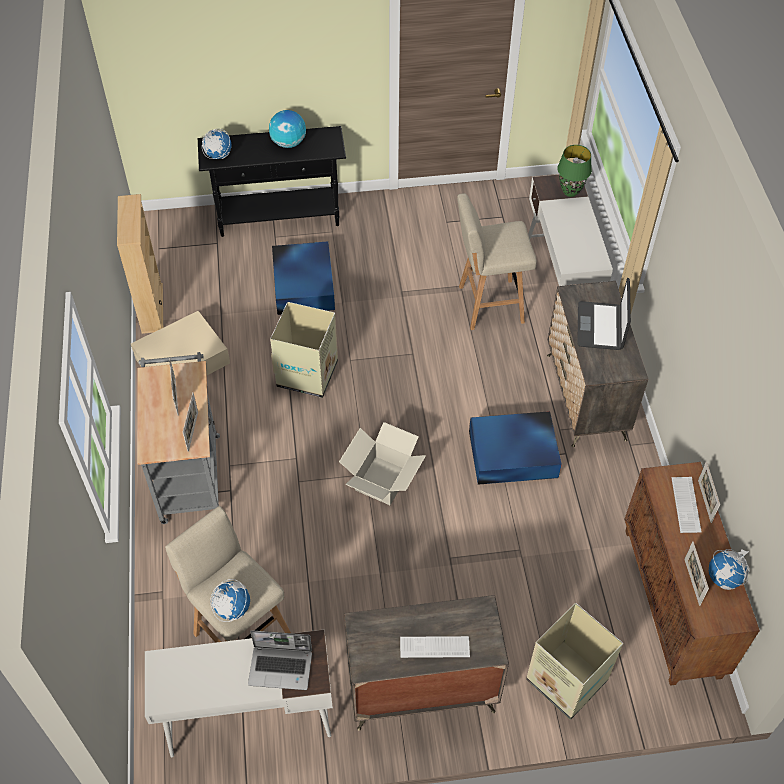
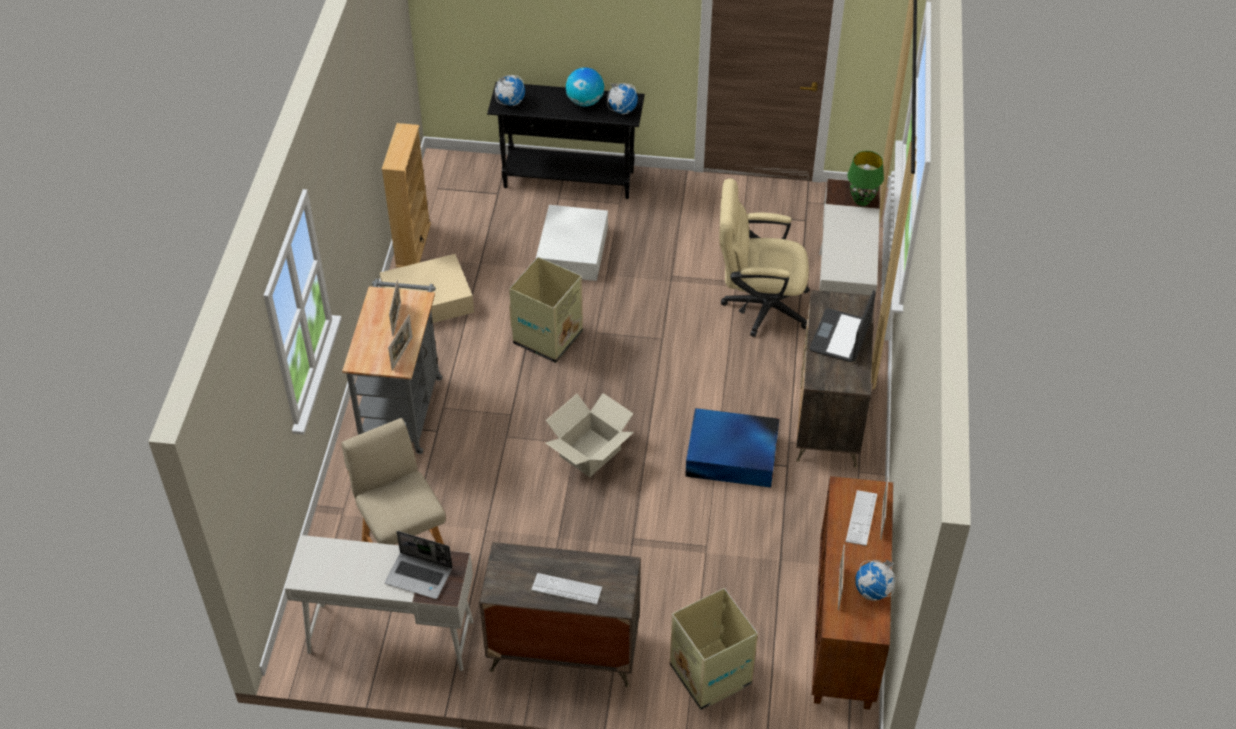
camera: 15 degrees right, 5 degrees down
globe [210,579,250,622] -> globe moved to [607,83,638,114]
blue storage box [272,241,335,315] -> white storage box [536,205,608,281]
beige stool [457,193,537,330] -> beige office chair [719,179,810,337]

